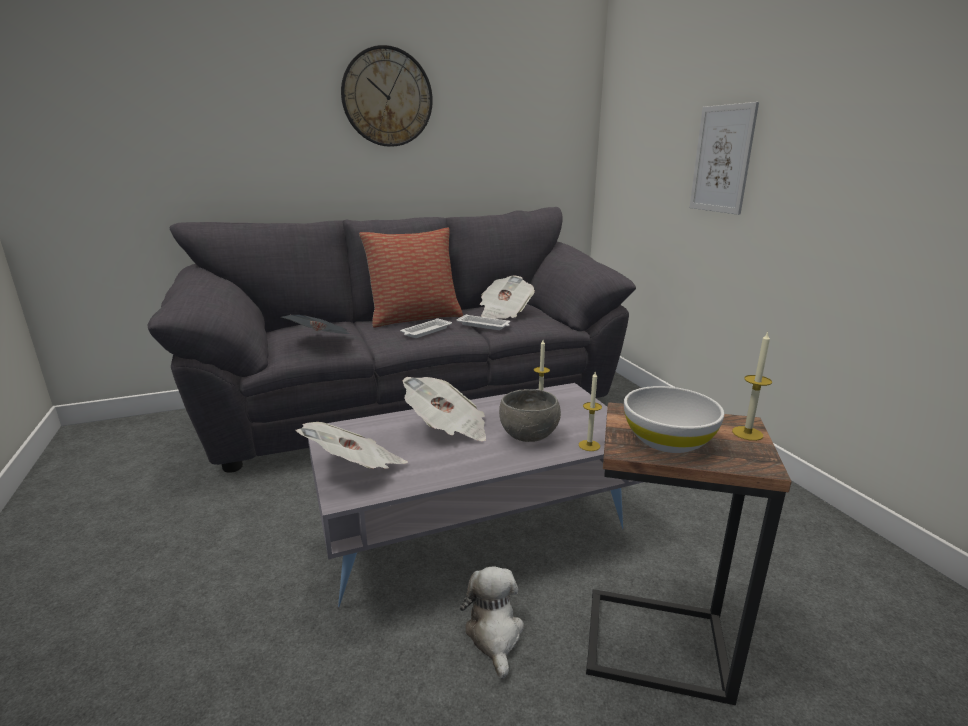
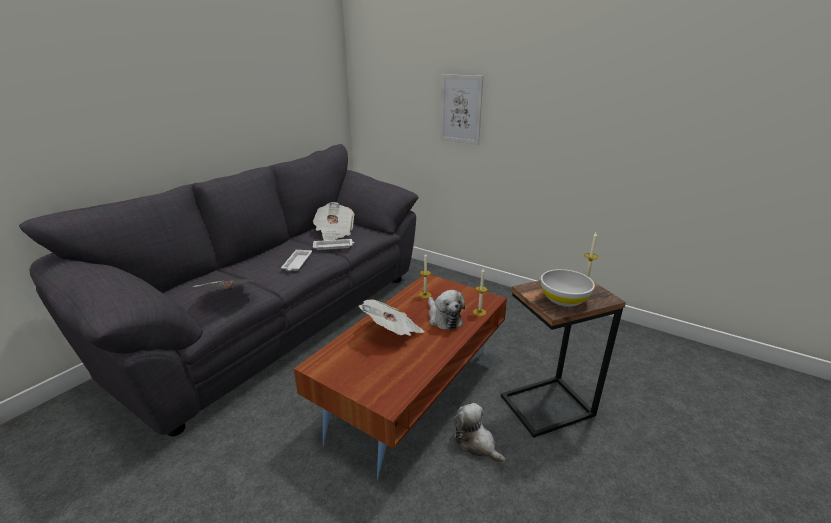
camera: 35 degrees left, 5 degrees up
newspaper [295,422,408,469] -> none
grey coffee table [308,383,643,608] -> brown coffee table [294,274,507,481]
wall clock [341,45,433,147] -> none
pillow [359,228,463,328] -> none
grey bowl [499,389,561,442] -> plush toy [428,290,465,330]

